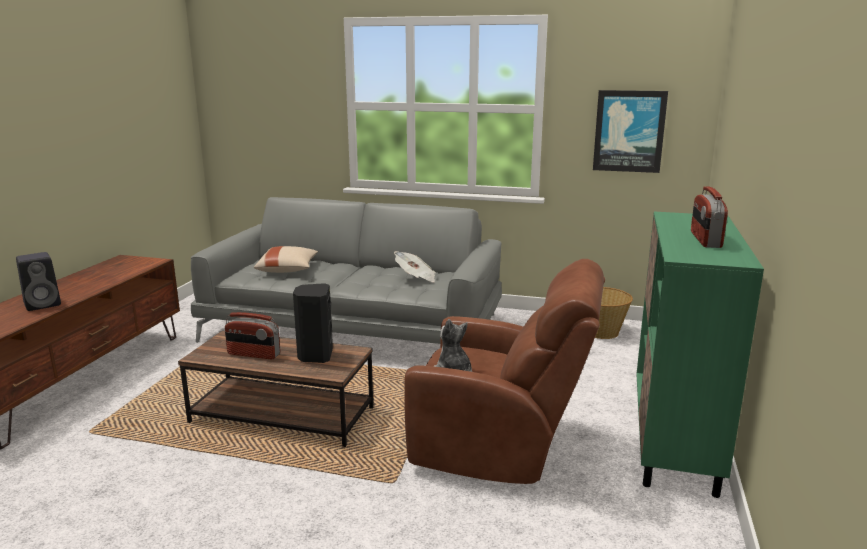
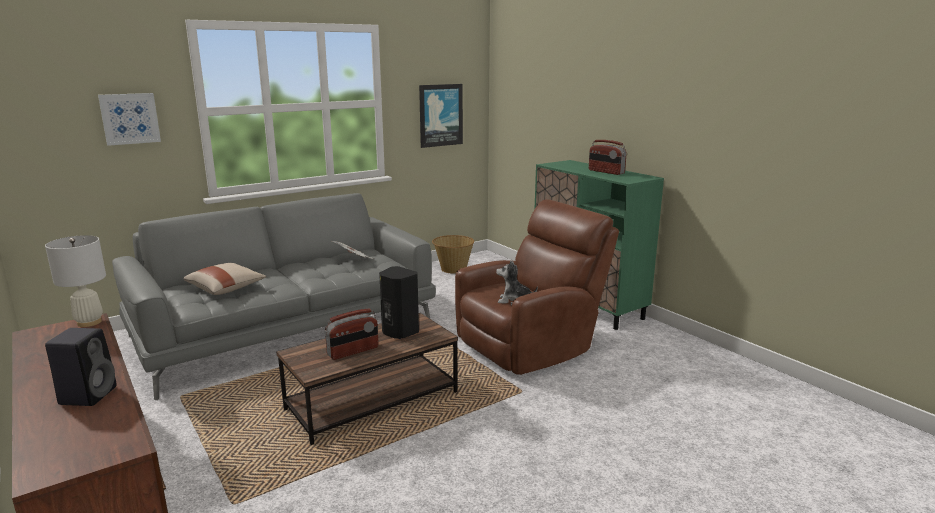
camera: 50 degrees left, 0 degrees up
none -> white table lamp [45,235,106,327]
none -> picture [98,93,161,146]

